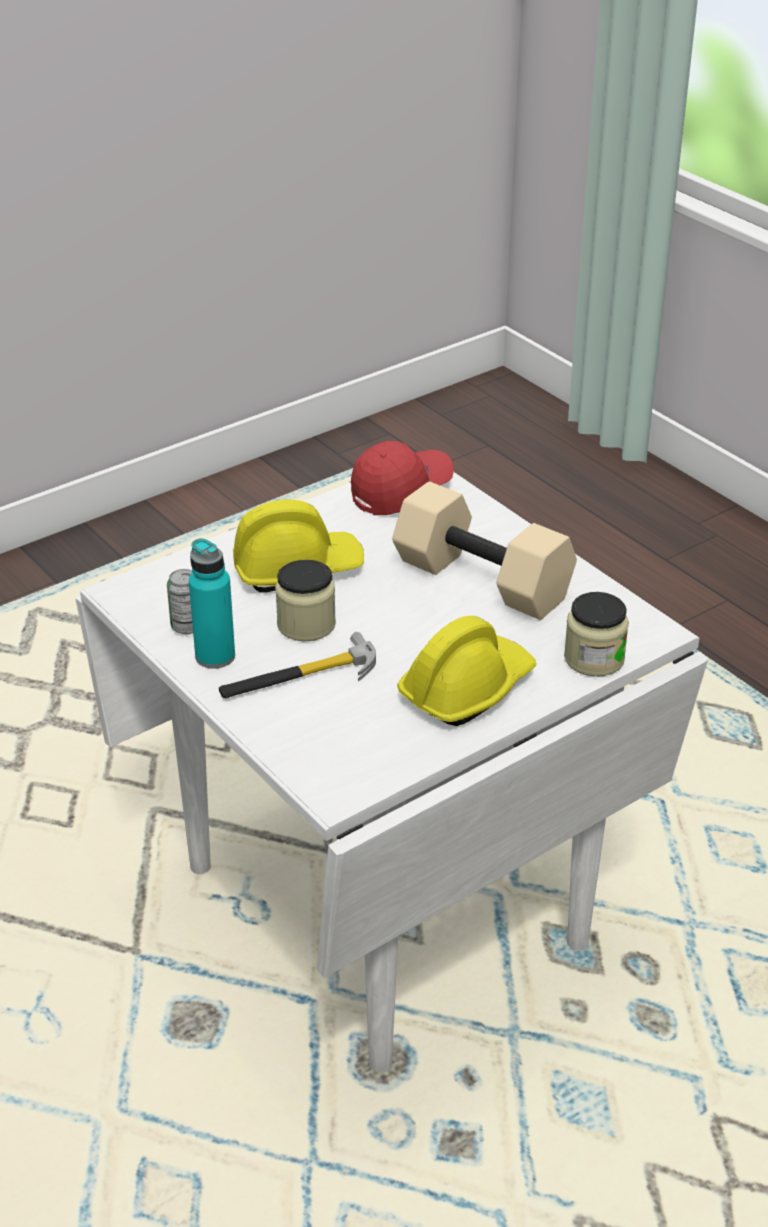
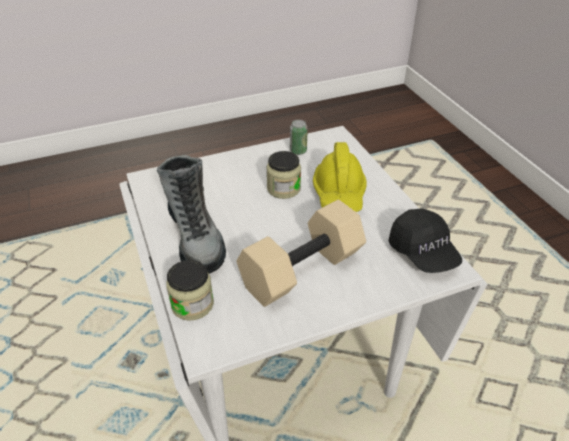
camera: 105 degrees right, 5 degrees up
turquoise bottle [189,538,235,669] -> none
hammer [219,632,376,698] -> none
red cap [351,441,454,515] -> black cap [388,209,462,273]
yellow hard hat [397,616,536,726] -> boot [157,155,226,274]

